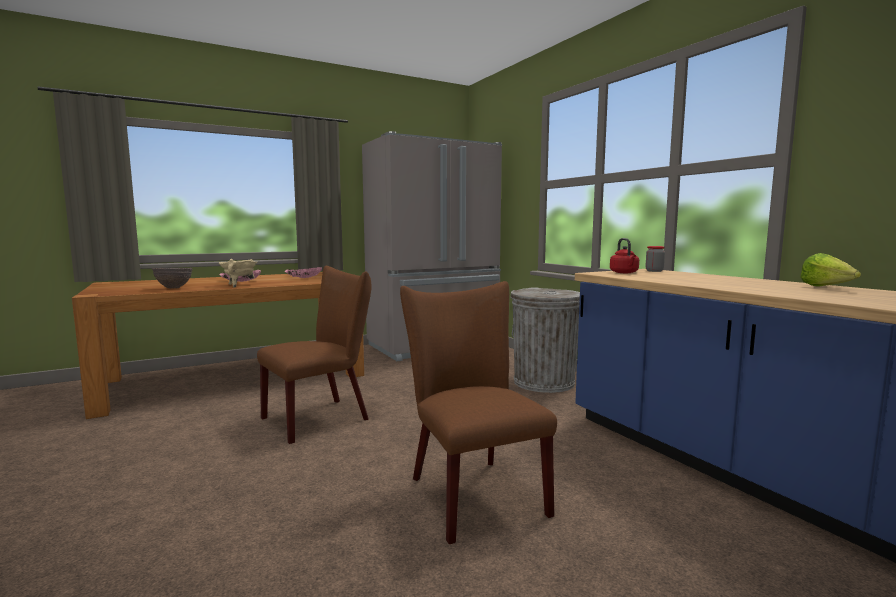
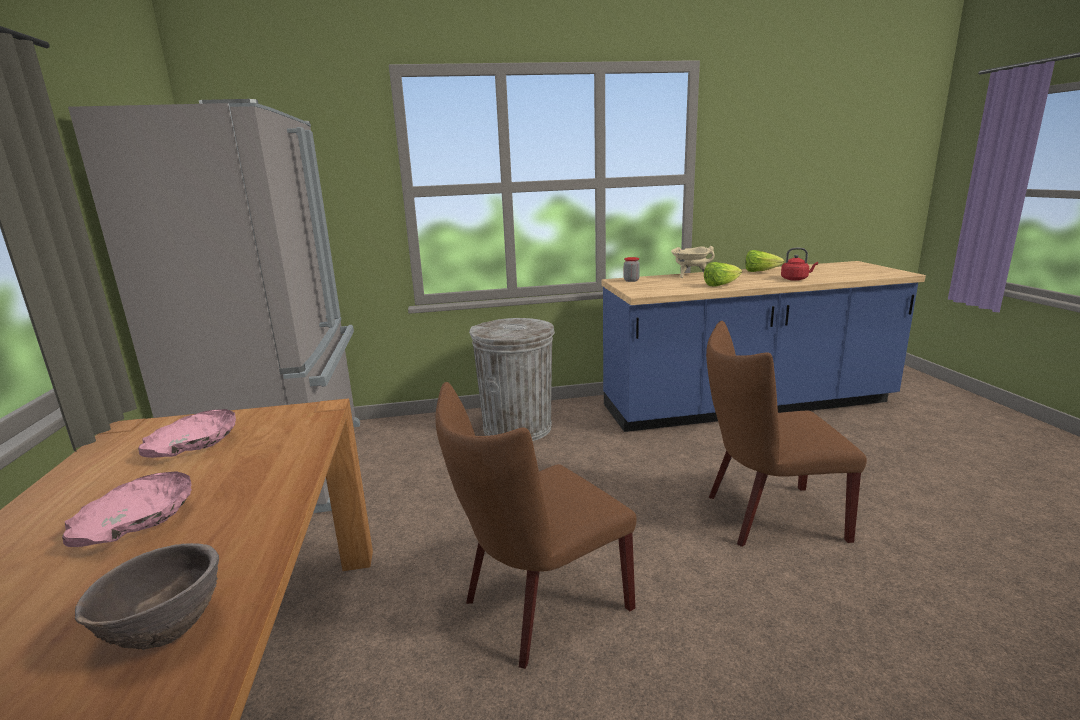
camera: 70 degrees left, 10 degrees up
beige cooking pot [219,259,257,287] -> beige cooking pot moved to [671,246,715,278]
brown chair [257,266,371,444] -> brown chair turned 105 degrees counterclockwise [435,382,637,669]
red kettle [610,238,639,273] -> red kettle moved to [781,248,818,281]
none -> lettuce [704,262,742,286]

